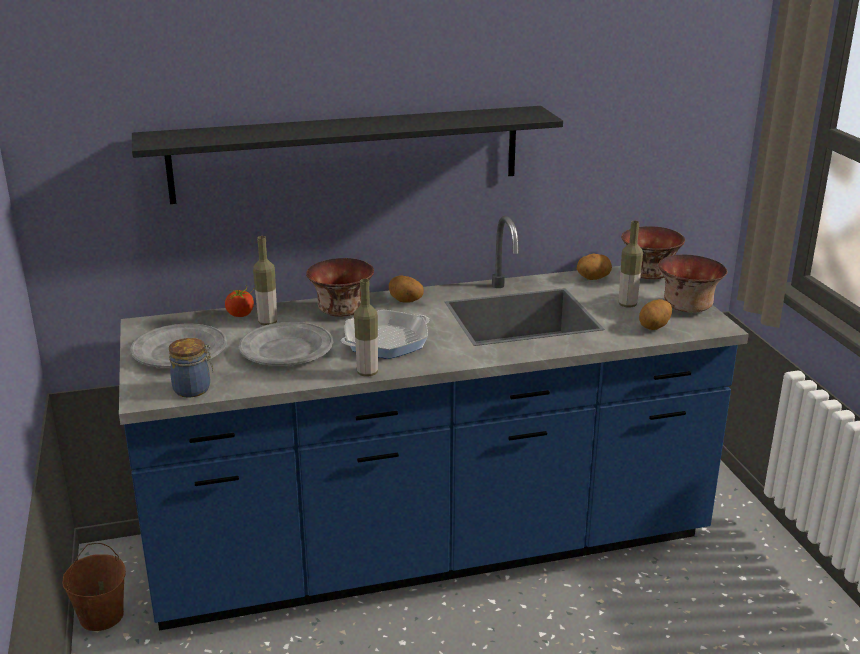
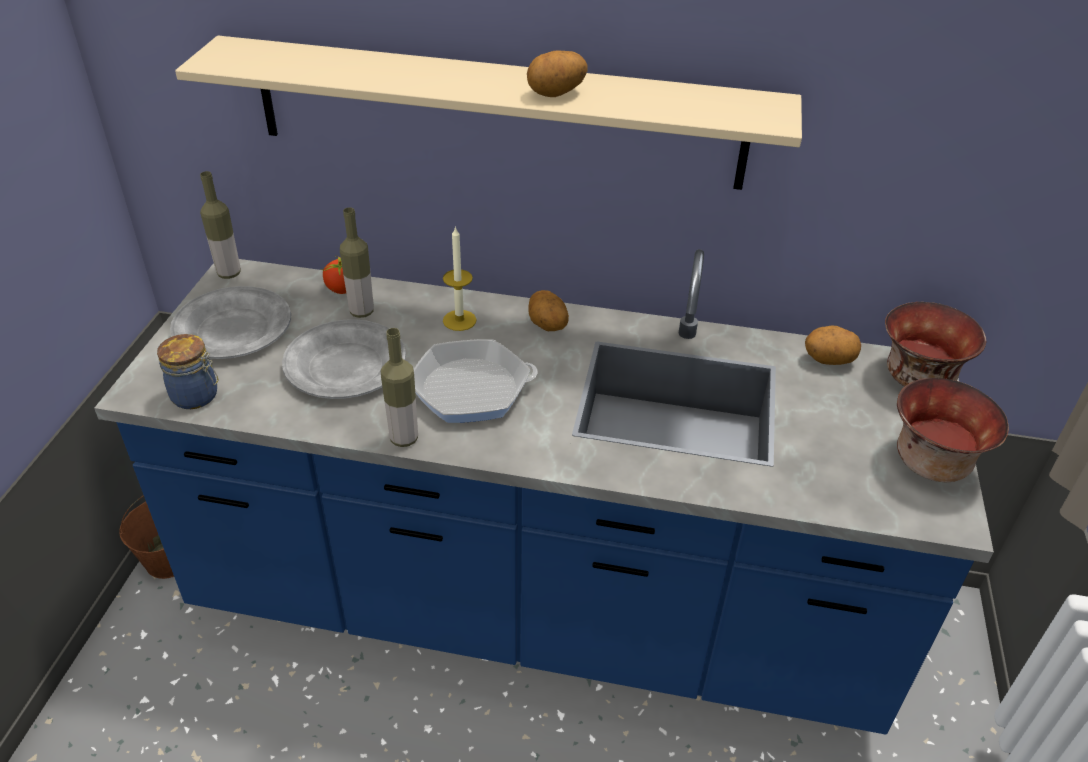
camera: 25 degrees right, 15 degrees up
black shelf [132,106,563,204] -> beige shelf [175,36,802,190]
bowl [306,258,374,317] -> candle [443,226,477,331]
bottle [618,221,643,307] -> bottle moved to [200,171,241,279]
potato [639,299,672,330] -> potato moved to [527,51,588,97]

